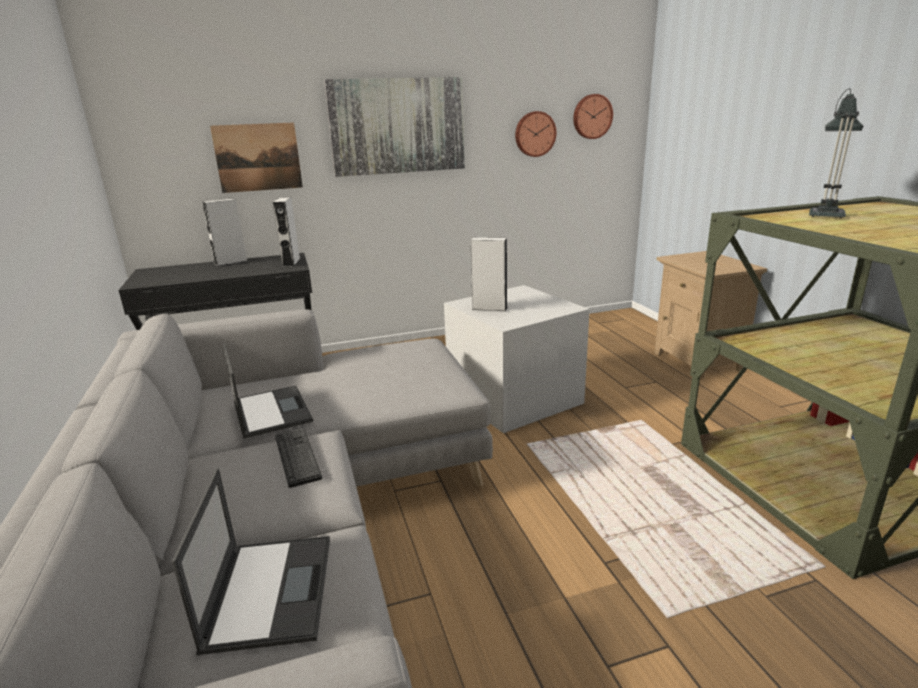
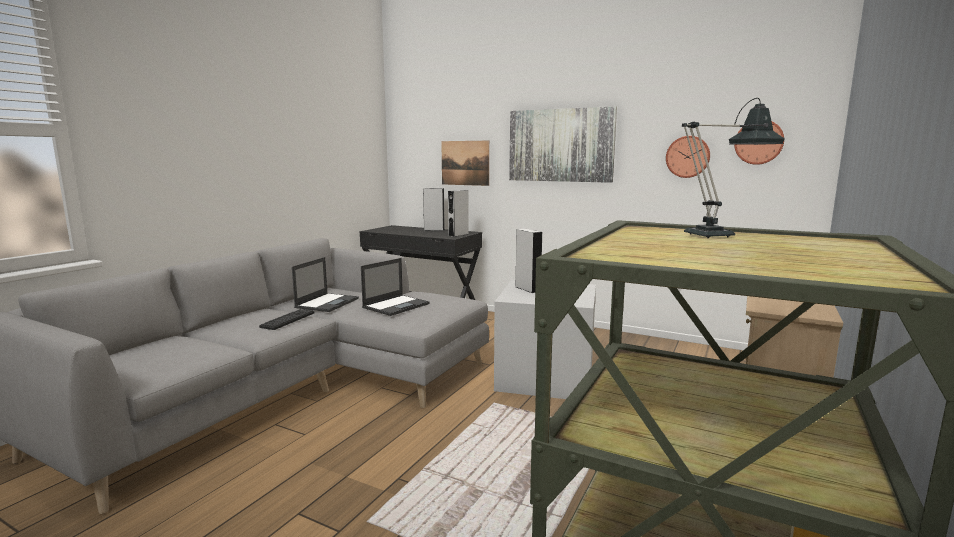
camera: 45 degrees right, 10 degrees down
laptop [172,468,330,655] -> laptop moved to [361,258,430,316]

